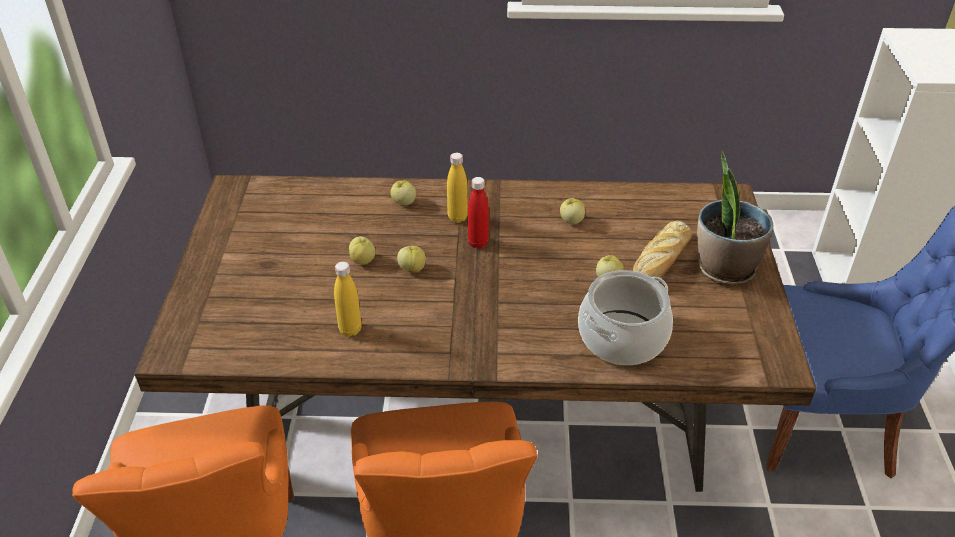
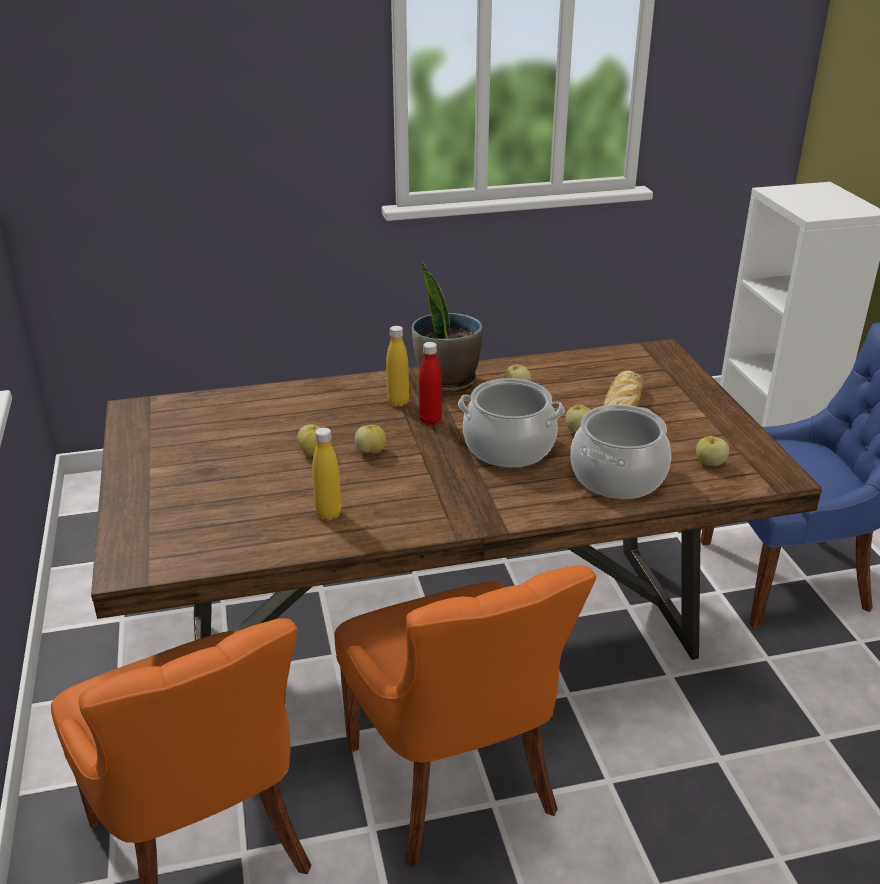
camera: 15 degrees left, 10 degrees down
apple [391,180,416,206] -> apple moved to [696,436,729,466]
potted plant [697,151,773,286] -> potted plant moved to [412,261,483,393]
none -> cooking pot [458,378,564,467]

